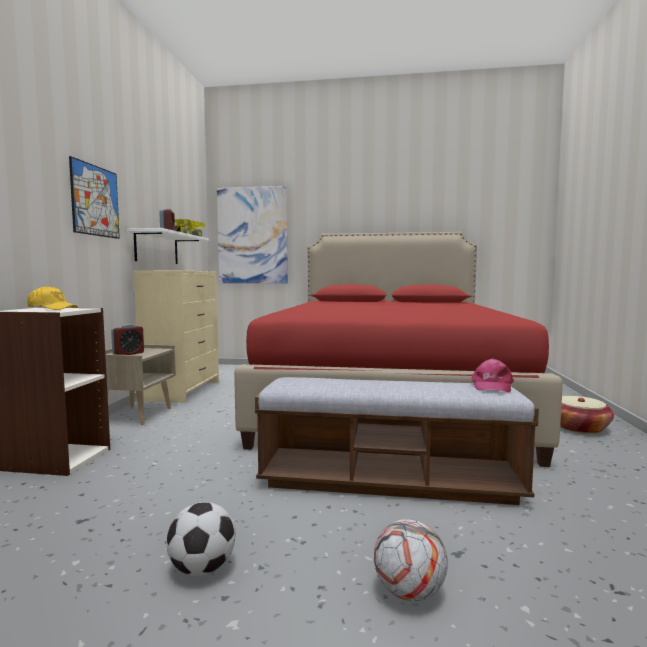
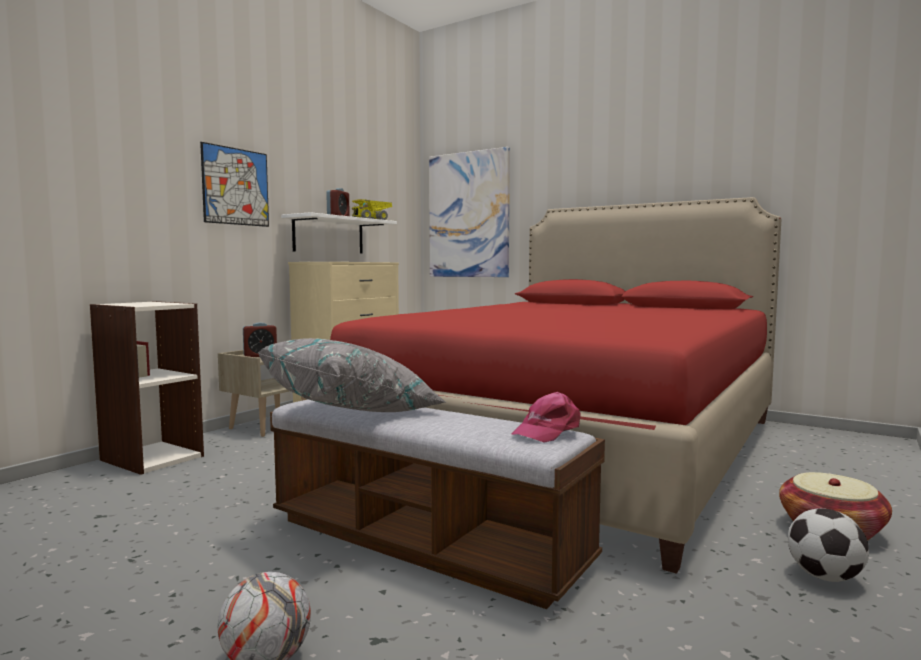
camera: 25 degrees right, 0 degrees up
yellow cap [27,286,78,310] -> none
football [166,502,235,576] -> football moved to [788,508,869,582]
none -> grey pillow [258,338,446,412]

